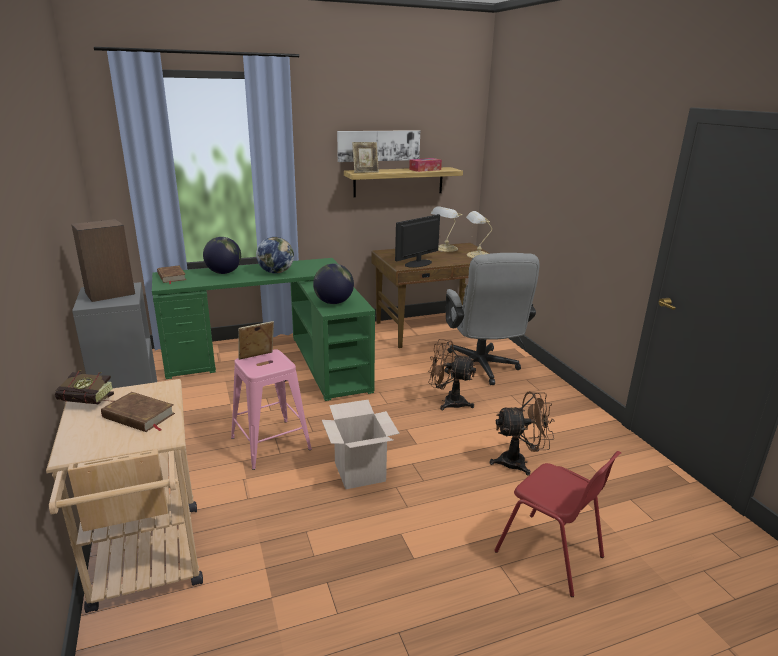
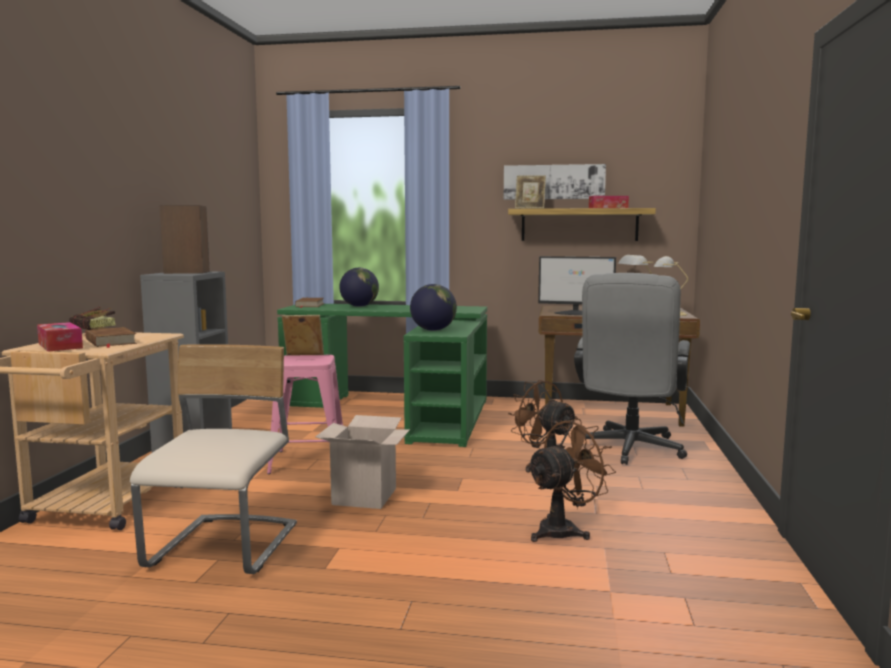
camera: 30 degrees right, 15 degrees down
globe [256,237,294,274] -> none
monitor [395,214,440,268] -> monitor turned 150 degrees counterclockwise [538,256,616,315]
brown fan [489,391,555,476] -> brown fan turned 60 degrees counterclockwise [526,419,616,542]
red chair [494,451,621,597] -> none
none -> tissue box [37,322,83,352]
none -> beige chair [130,344,297,574]

